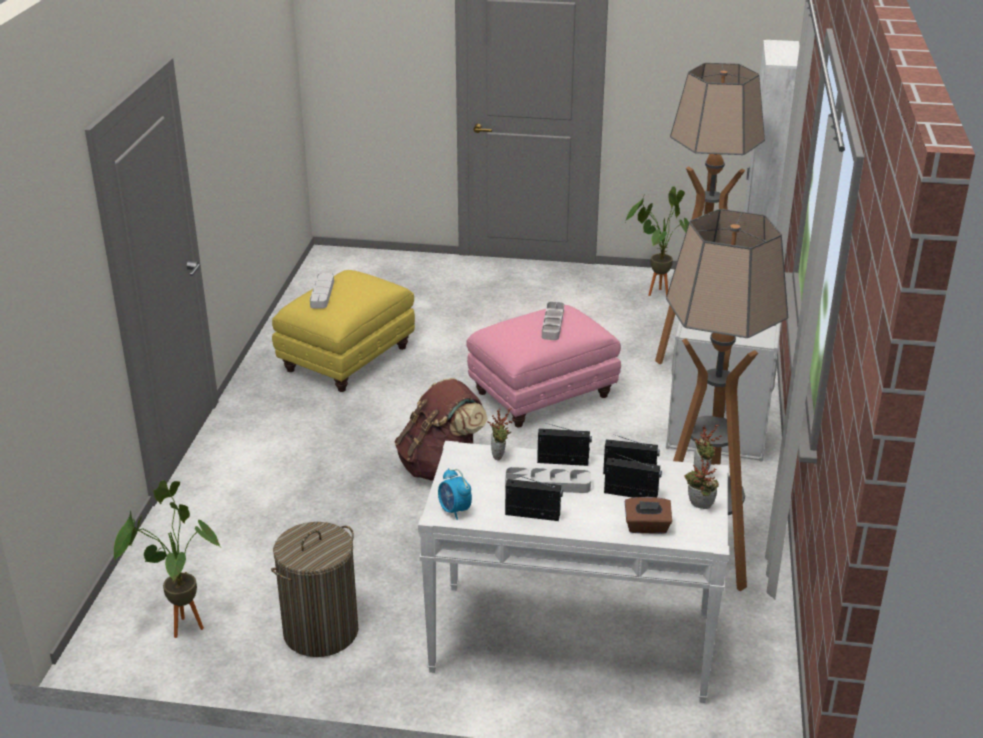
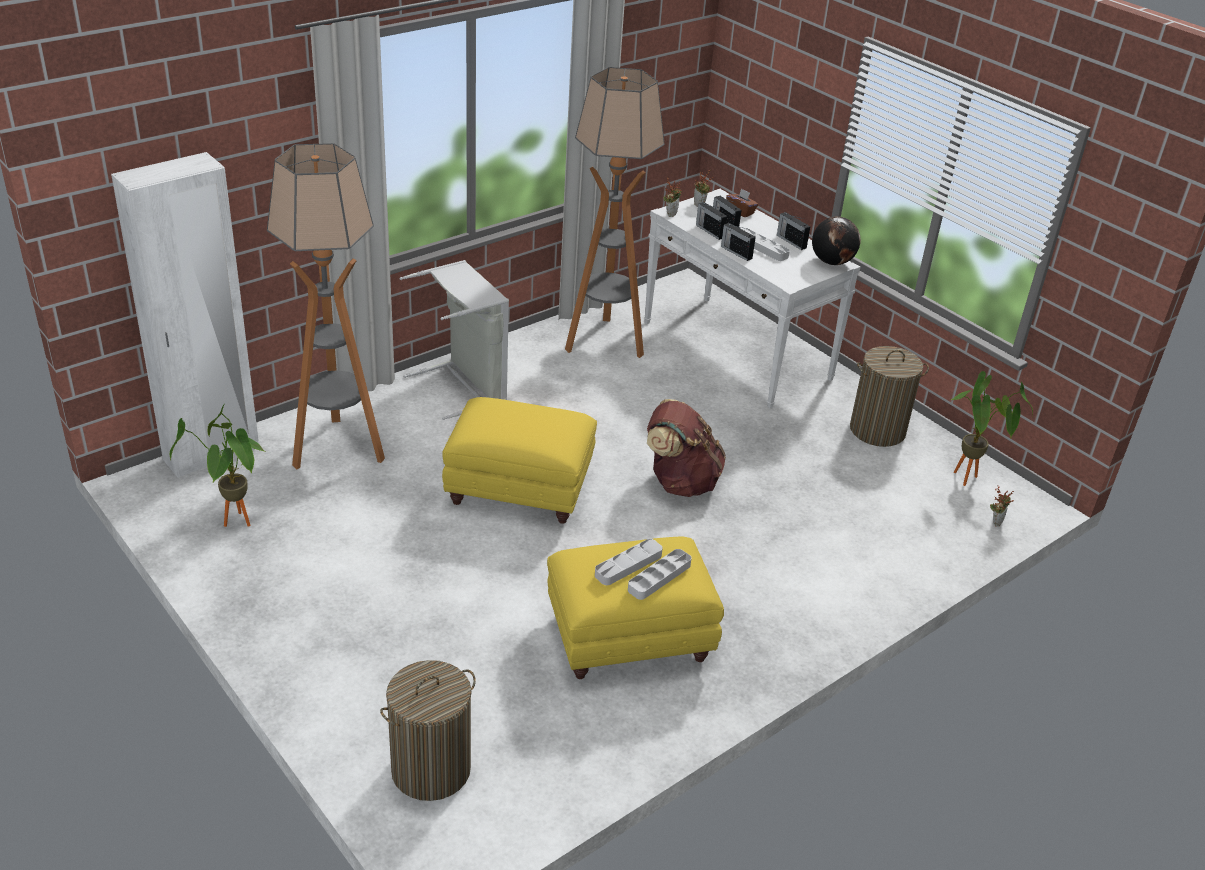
camera: 140 degrees left, 5 degrees up
alarm clock [438,468,472,520] -> globe [812,217,861,265]
pink ottoman [466,305,621,427] -> yellow ottoman [442,397,597,524]
potted plant [487,409,514,461] -> potted plant moved to [990,486,1014,527]
grey tray [542,302,564,340] -> grey tray moved to [595,539,663,585]
none -> laundry basket [380,660,476,801]

